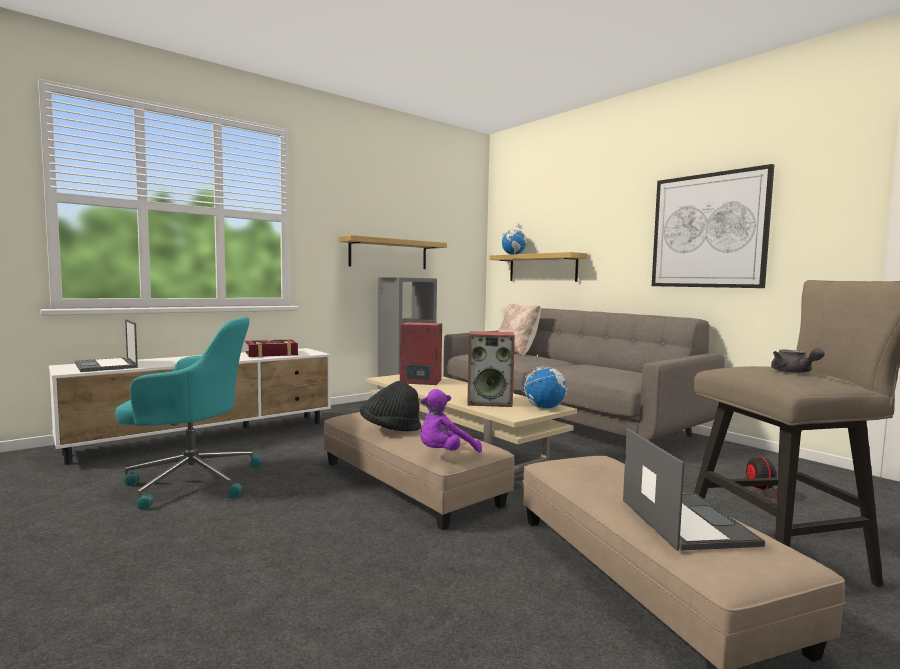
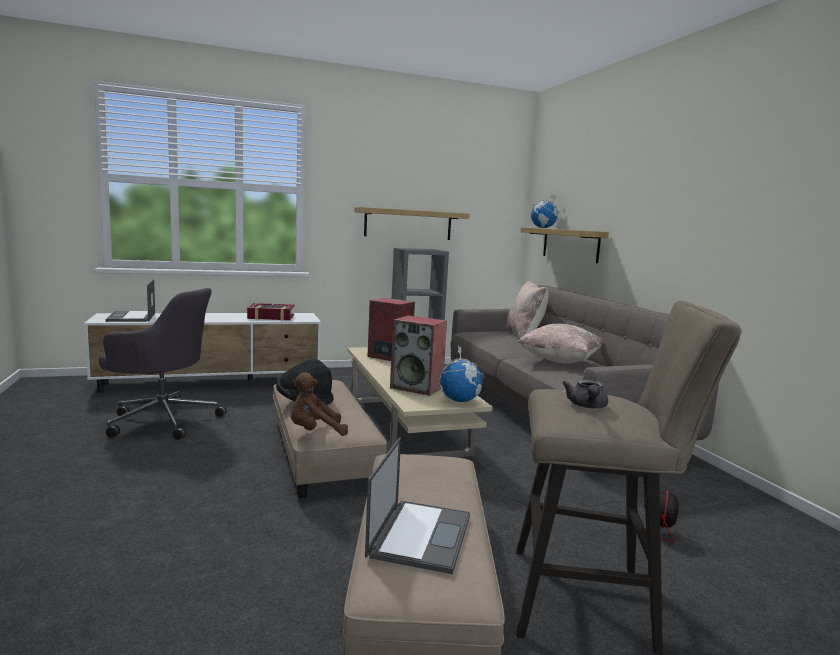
camera: 20 degrees right, 5 degrees up
turquoise office chair [115,317,262,510] -> grey office chair [99,288,227,440]
purple plush toy [421,389,482,453] -> brown plush toy [291,372,348,436]
picture [652,164,774,288] -> none
none -> beige pillow [518,324,603,363]

